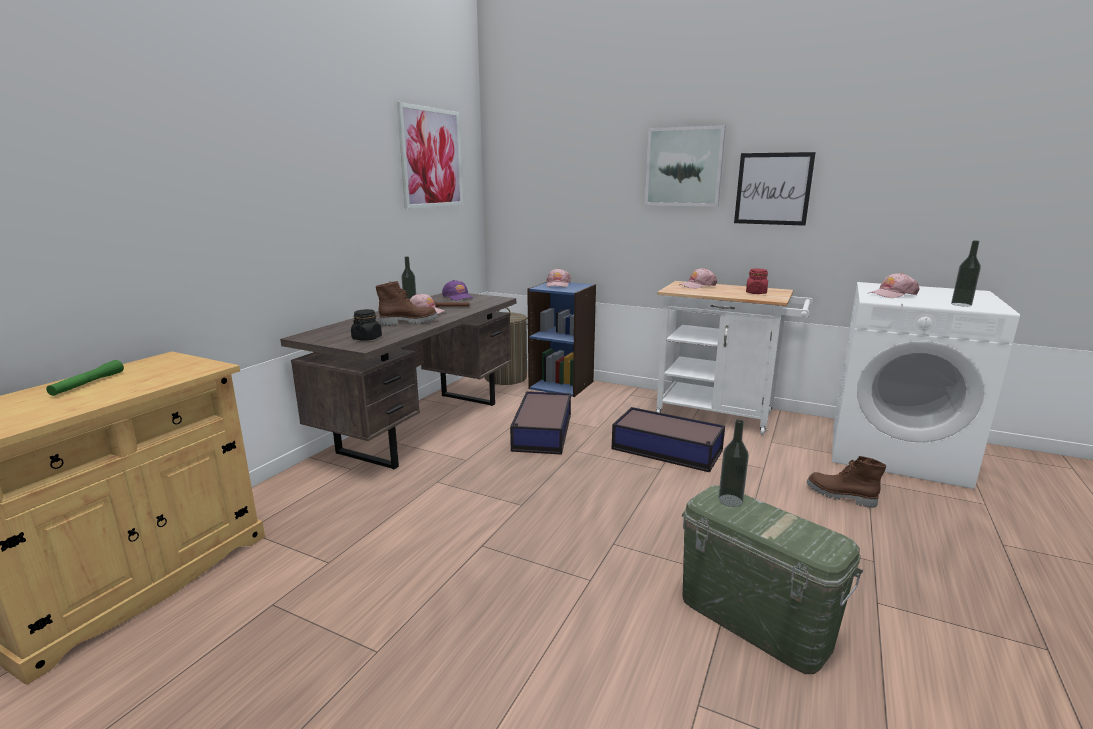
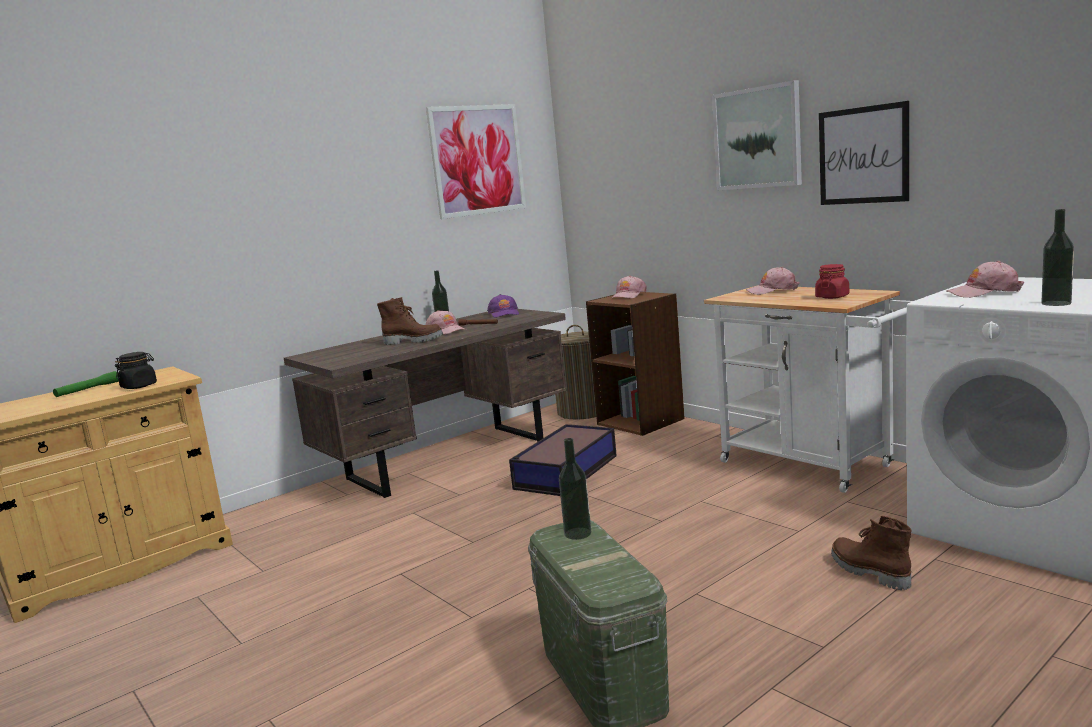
camera: 25 degrees right, 5 degrees down
black jar [351,309,382,341] -> black jar moved to [115,352,157,389]
blue bookcase [527,282,596,397] -> brown bookcase [586,292,685,436]
storage box [611,407,725,472] -> none

